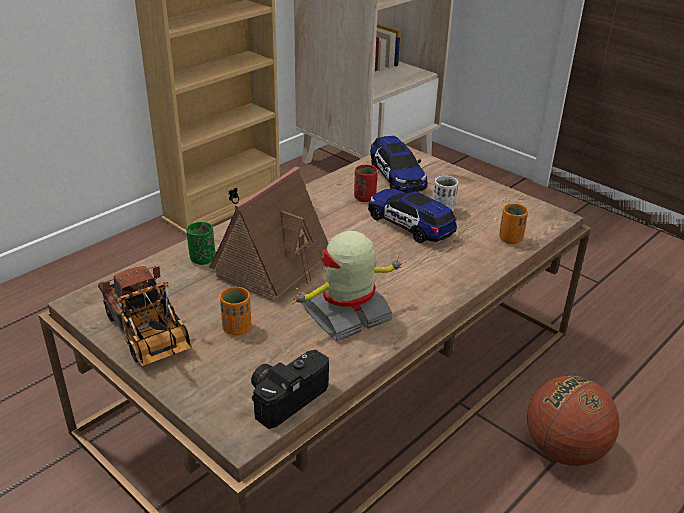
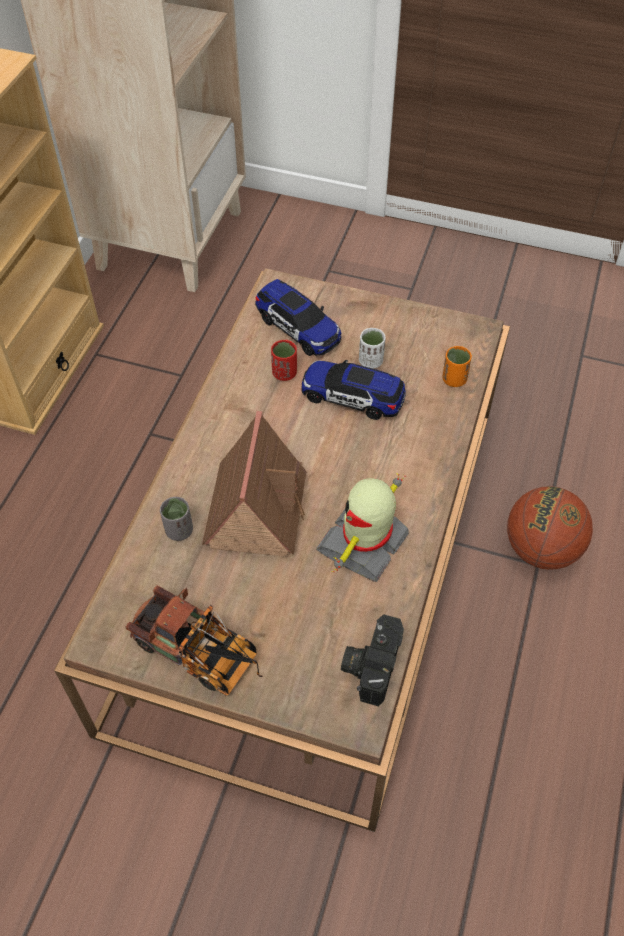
camera: 25 degrees left, 20 degrees up
green cup [186,222,215,265] -> grey cup [160,497,193,541]
orange cup [220,287,251,335] -> none

